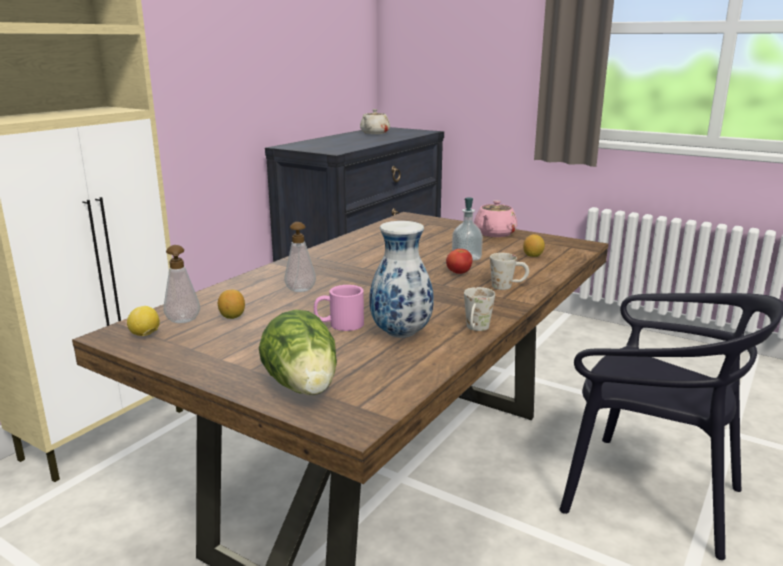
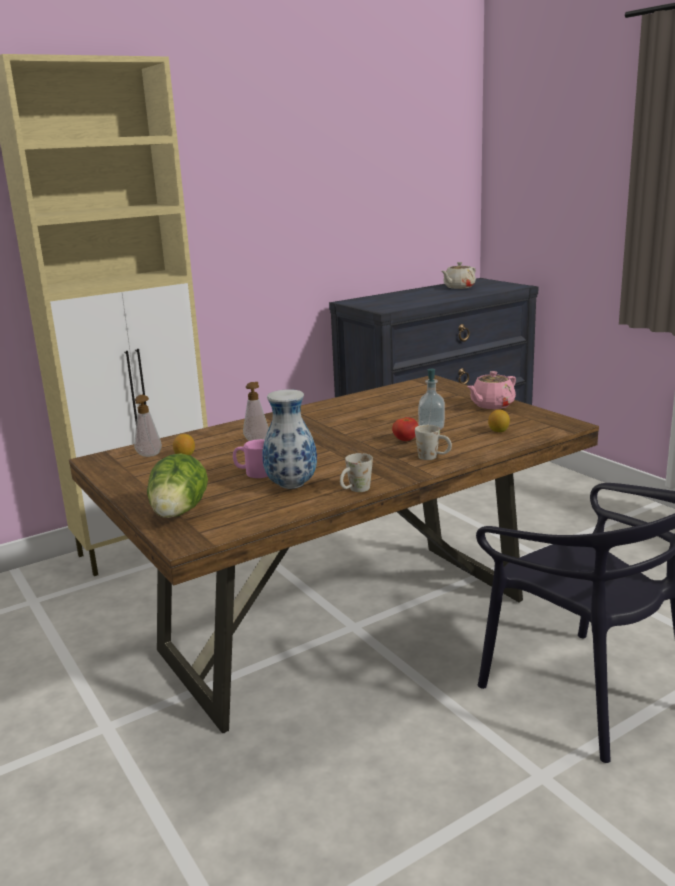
camera: 25 degrees right, 0 degrees up
lemon [127,306,160,336] -> none

